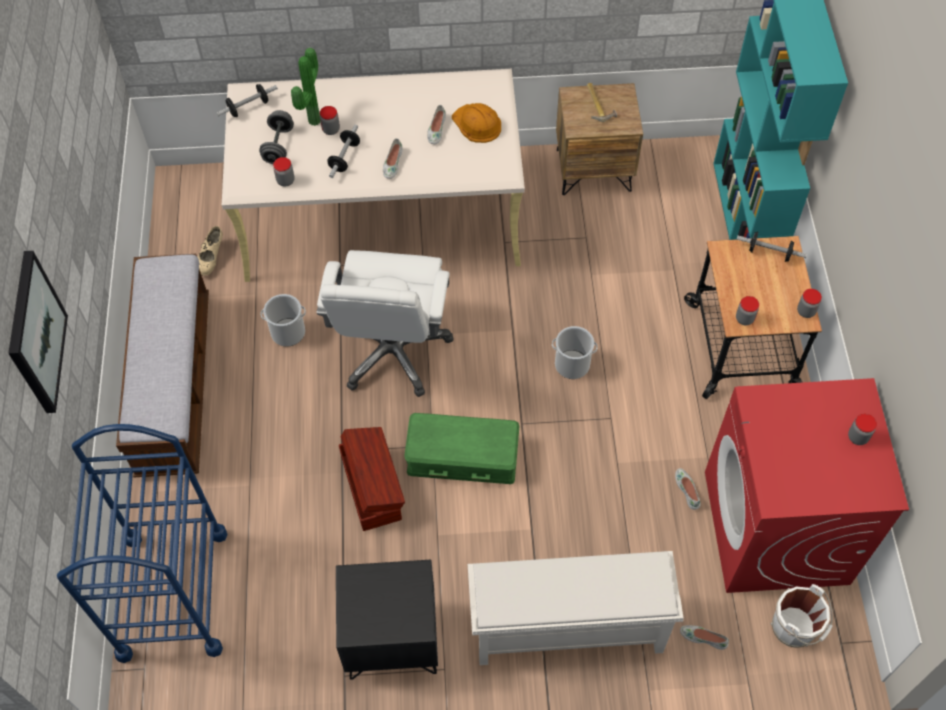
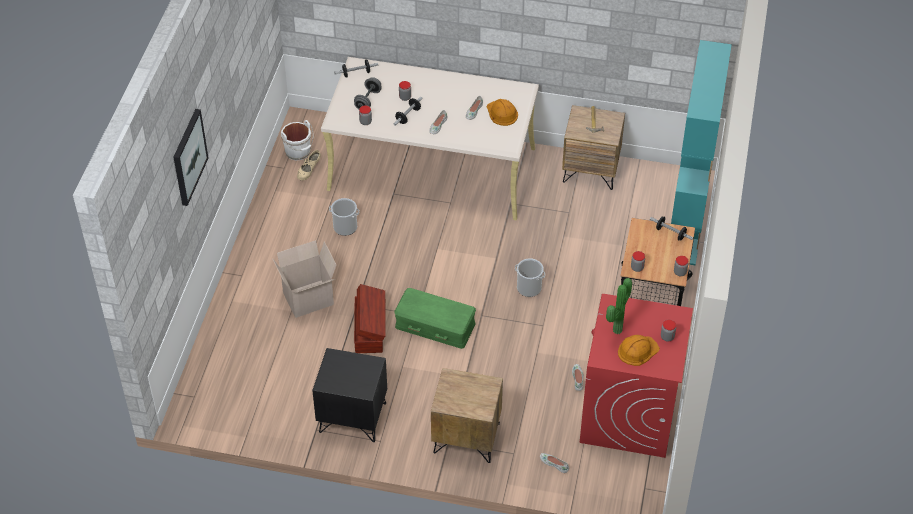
camera: 15 degrees right, 10 degrees down
blue cart [57,424,228,663] -> none
bench [116,254,209,477] -> none
potted plant [291,48,320,126] -> potted plant moved to [606,278,632,334]
white office chair [316,250,454,397] -> none
white shoe rack [468,551,684,665] -> brown nightstand [431,368,503,463]
white bucket [770,584,833,648] -> white bucket moved to [281,120,314,160]
none -> cardboard box [272,240,336,318]
none -> orange hard hat [618,335,660,366]

